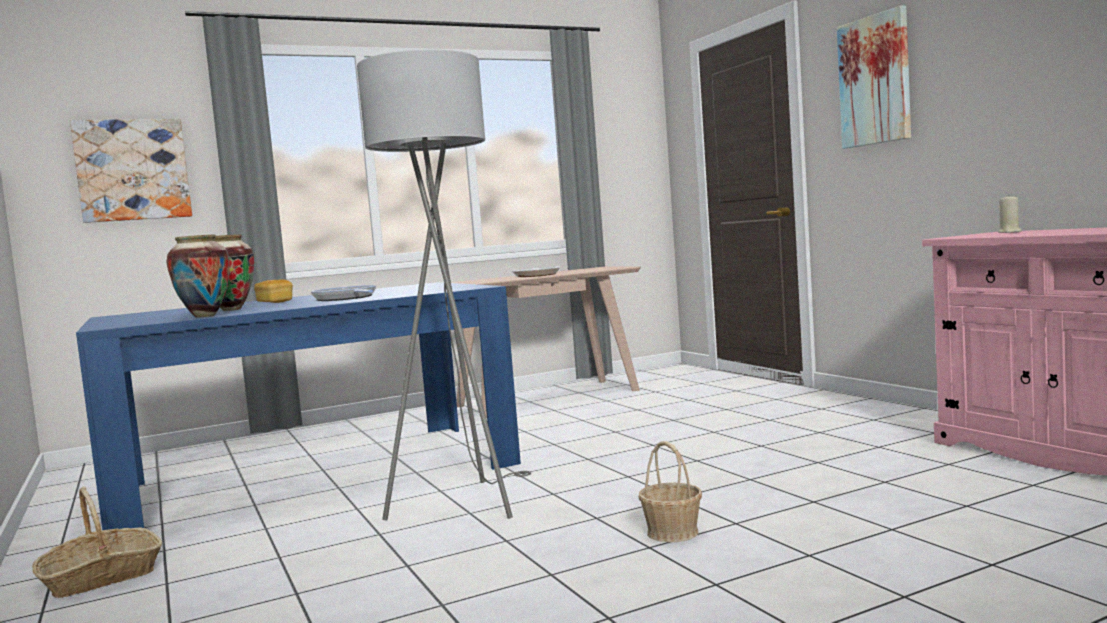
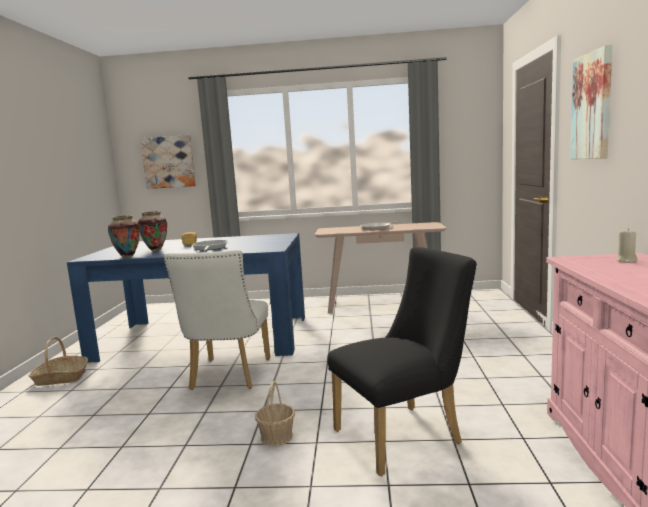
camera: 30 degrees right, 5 degrees up
grey floor lamp [357,50,531,520] -> white chair [164,250,270,390]
none -> black chair [327,247,477,476]

